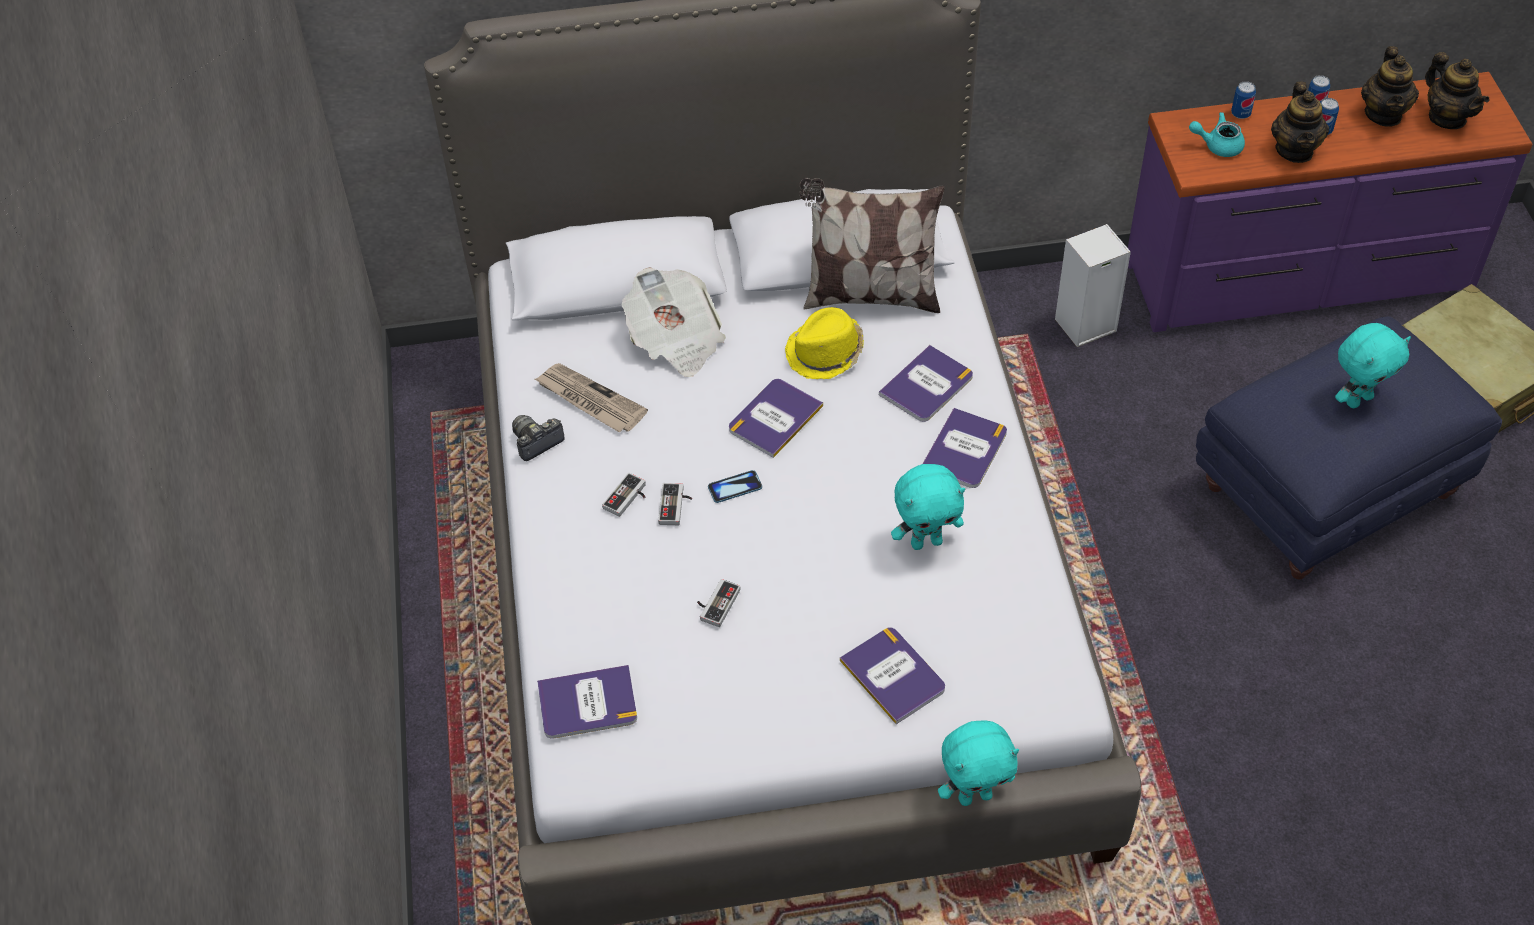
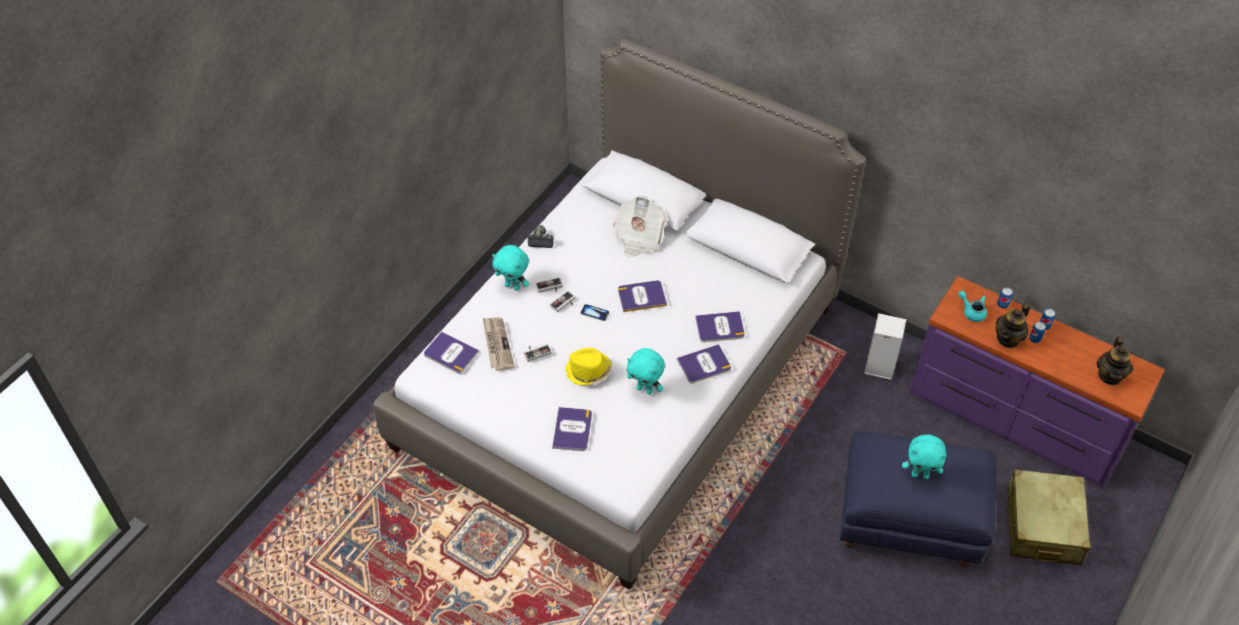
camera: 40 degrees right, 0 degrees up
newspaper [535,363,648,432] -> newspaper moved to [483,317,515,371]
yellow hat [785,307,864,379] -> yellow hat moved to [565,348,612,386]
pillow [800,178,945,313] -> none
turquoise plush toy [938,720,1019,806] -> turquoise plush toy moved to [492,245,529,291]
teapot [1361,46,1419,127] -> none

